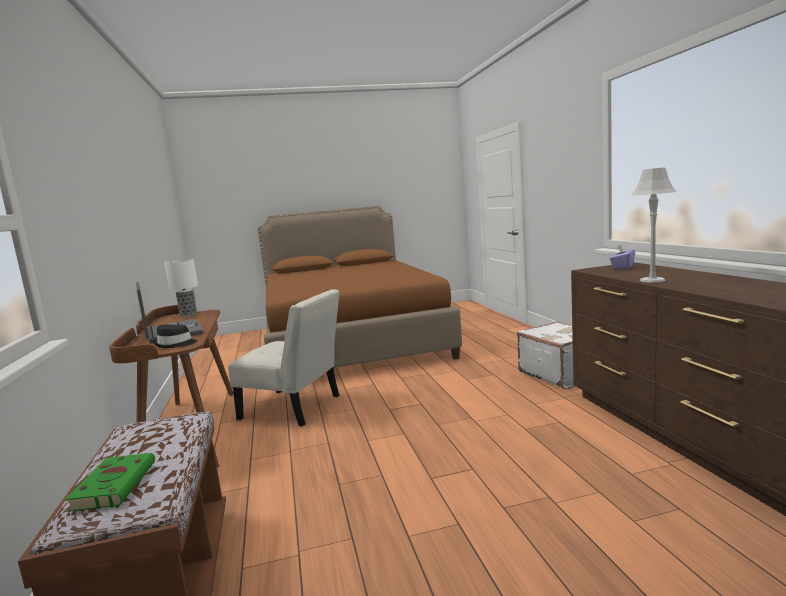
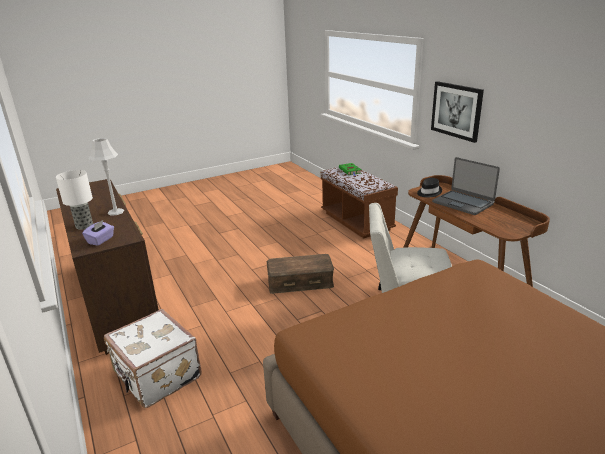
camera: 165 degrees right, 15 degrees up
table lamp [165,259,198,316] -> table lamp moved to [56,170,93,230]
none -> brown storage box [267,254,334,294]
none -> picture [431,81,484,143]

